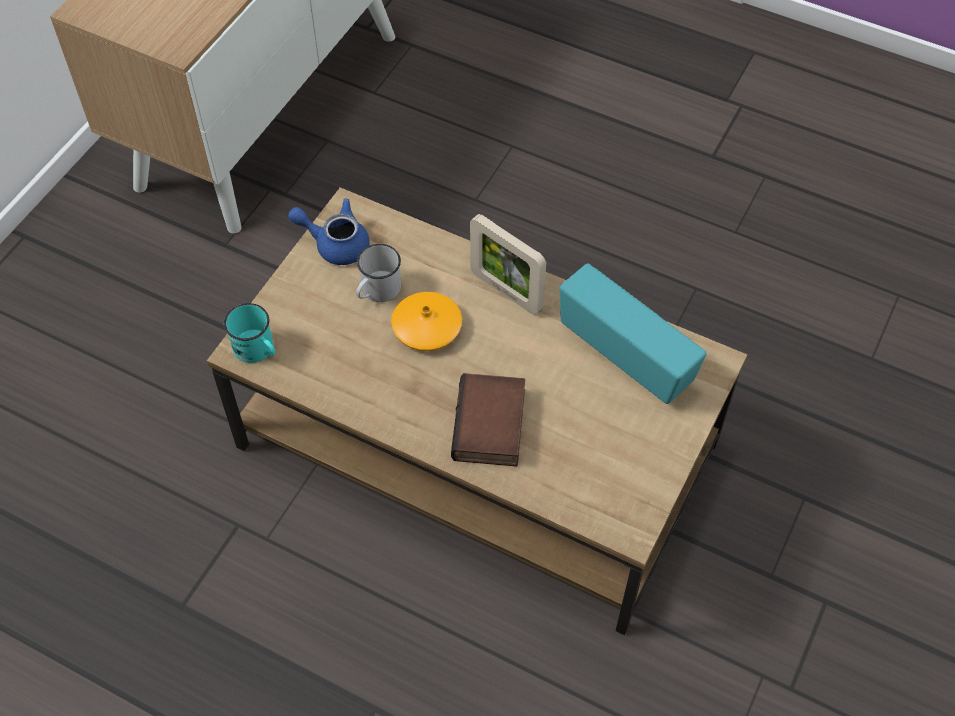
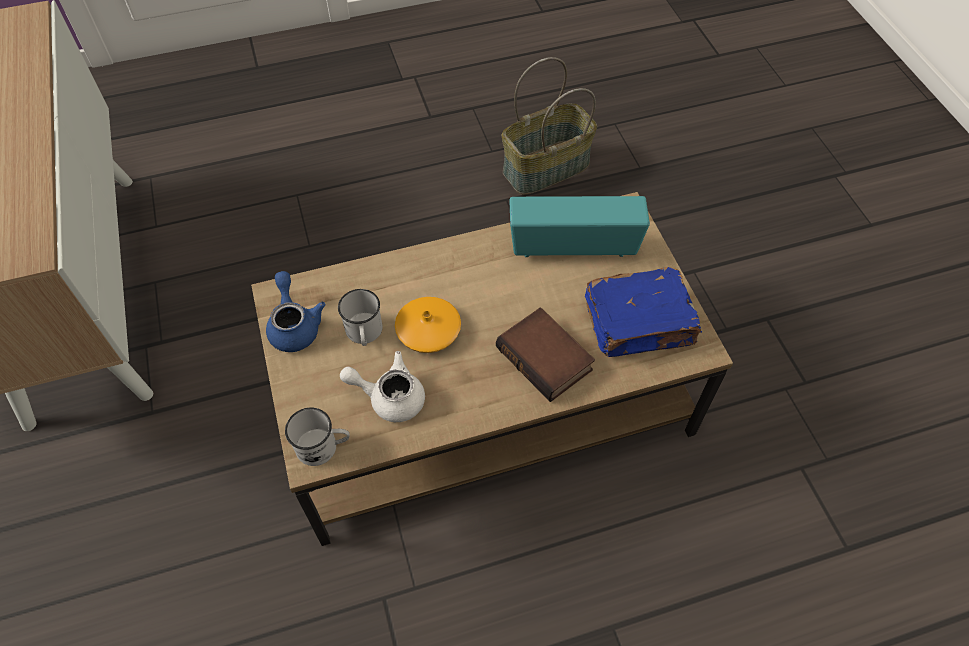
camera: 45 degrees left, 0 degrees up
turquoise mug [224,303,276,363] -> white mug [285,408,350,466]
blue teapot [288,199,370,265] -> blue teapot turned 105 degrees clockwise [266,271,325,352]
picture frame [470,214,546,315] -> none
none -> white teapot [340,351,425,422]
none -> basket [502,57,597,195]
none -> blue book [585,267,702,357]

